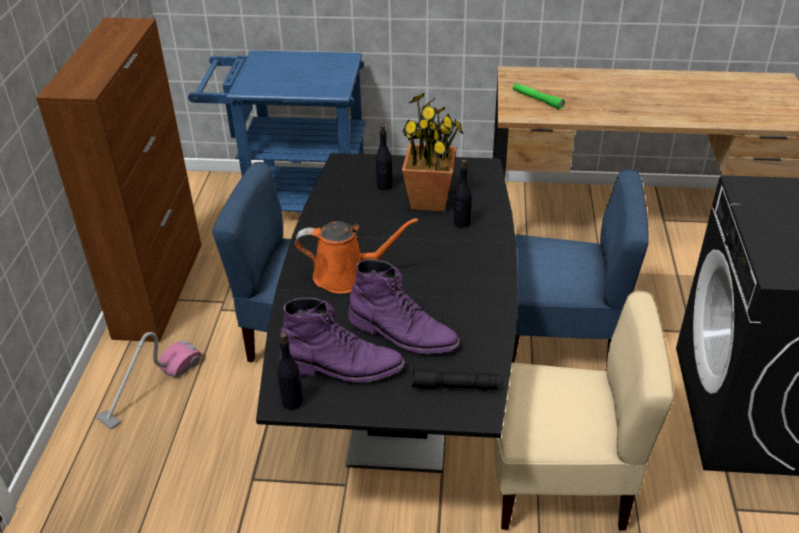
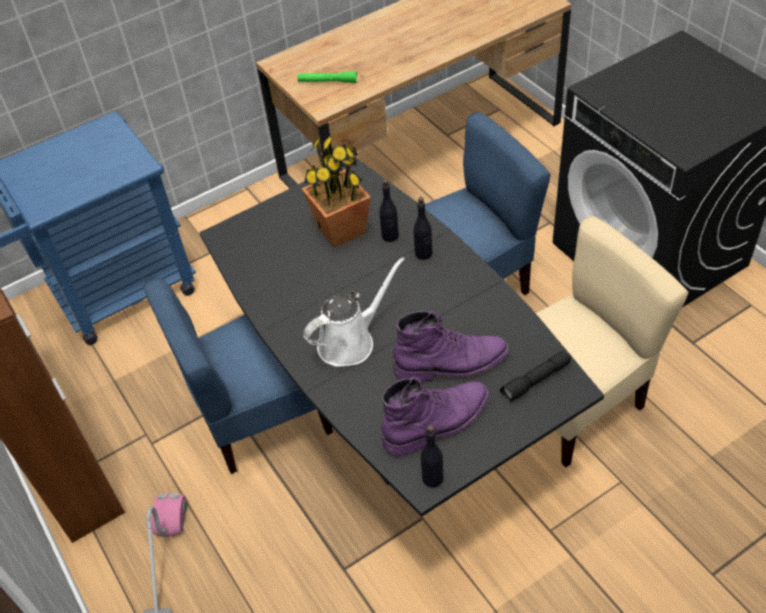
camera: 35 degrees left, 10 degrees up
orange watering can [295,218,418,294] -> white watering can [303,257,405,367]
black bottle [376,125,393,191] -> black bottle moved to [414,197,432,260]

